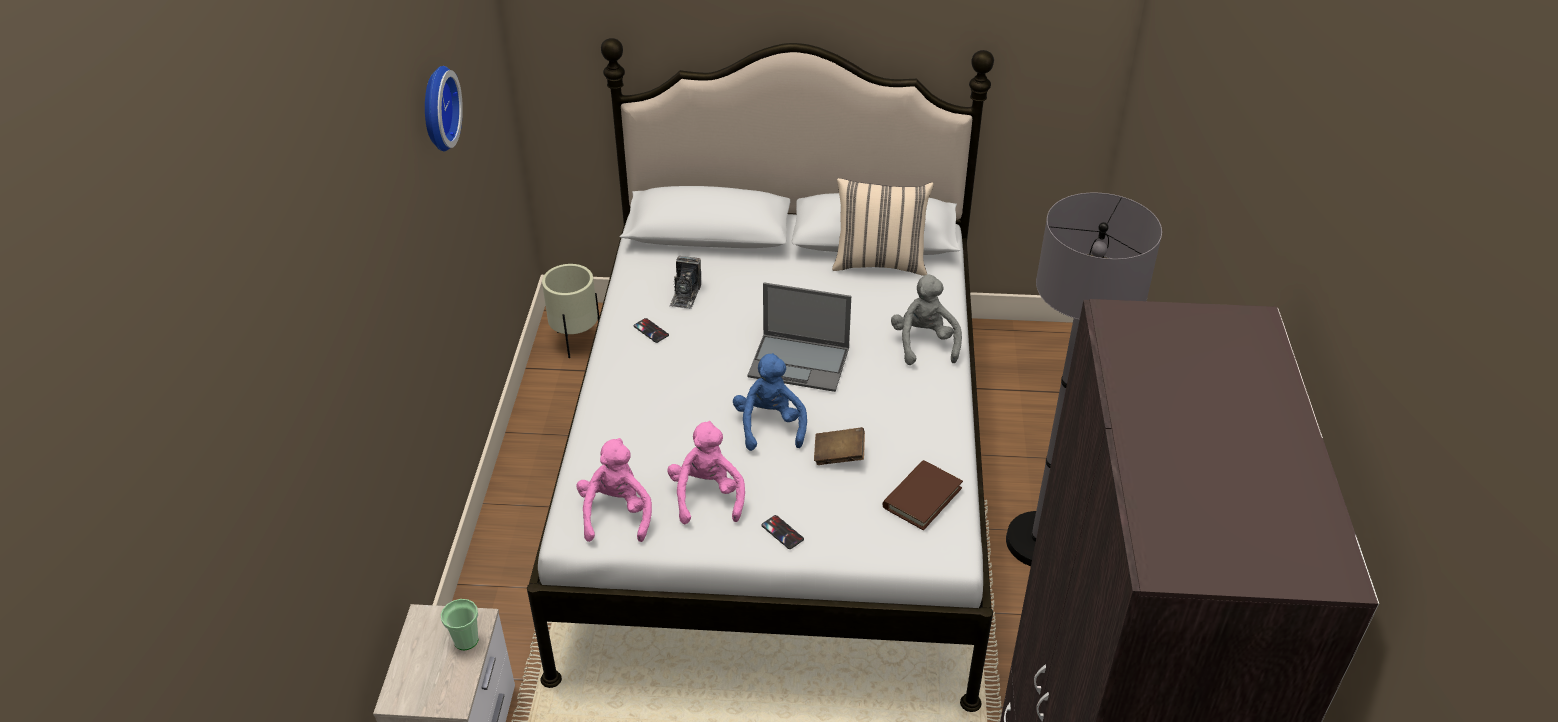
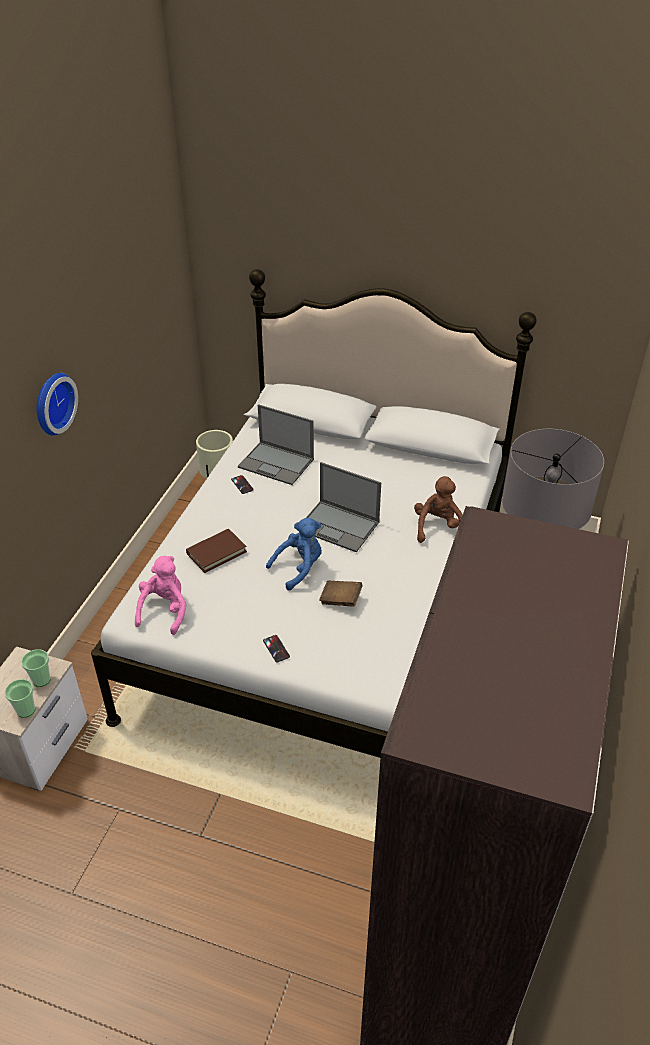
camera: 15 degrees right, 0 degrees up
wall clock [425,66,463,151] -> wall clock moved to [37,373,78,436]
pink plush toy [667,421,745,524] -> none
camera [670,256,701,309] -> laptop [238,404,314,485]
blue plush toy [733,353,807,451] -> blue plush toy turned 45 degrees clockwise [266,518,322,590]
beige pillow [832,178,933,276] -> none
brown book [882,460,963,530] -> brown book moved to [186,529,247,573]
grey plush toy [891,275,962,365] -> brown plush toy [414,476,463,543]
none -> cup [5,679,35,718]

